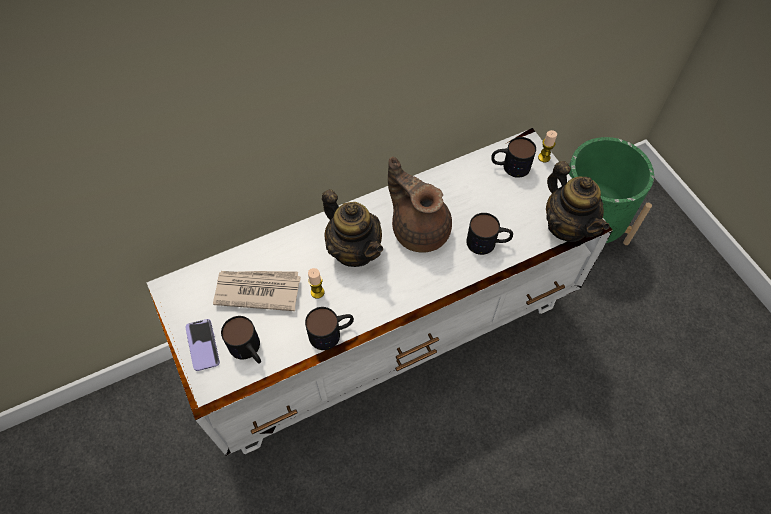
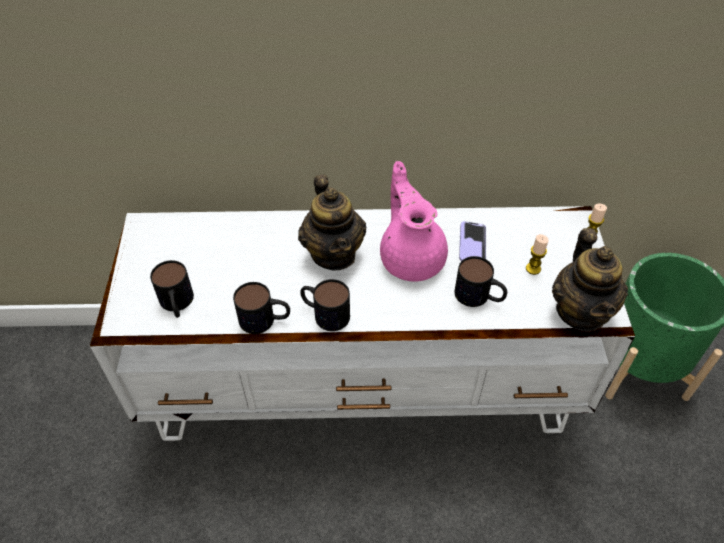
camera: 25 degrees right, 10 degrees down
phone [185,319,220,371] -> phone moved to [459,221,486,261]
newspaper [213,271,301,311] -> none
candle [308,268,324,299] -> candle moved to [526,234,549,275]
brown teapot [388,157,452,252] -> pink teapot [380,161,448,282]
mug [491,137,536,178] -> mug moved to [300,279,350,331]

